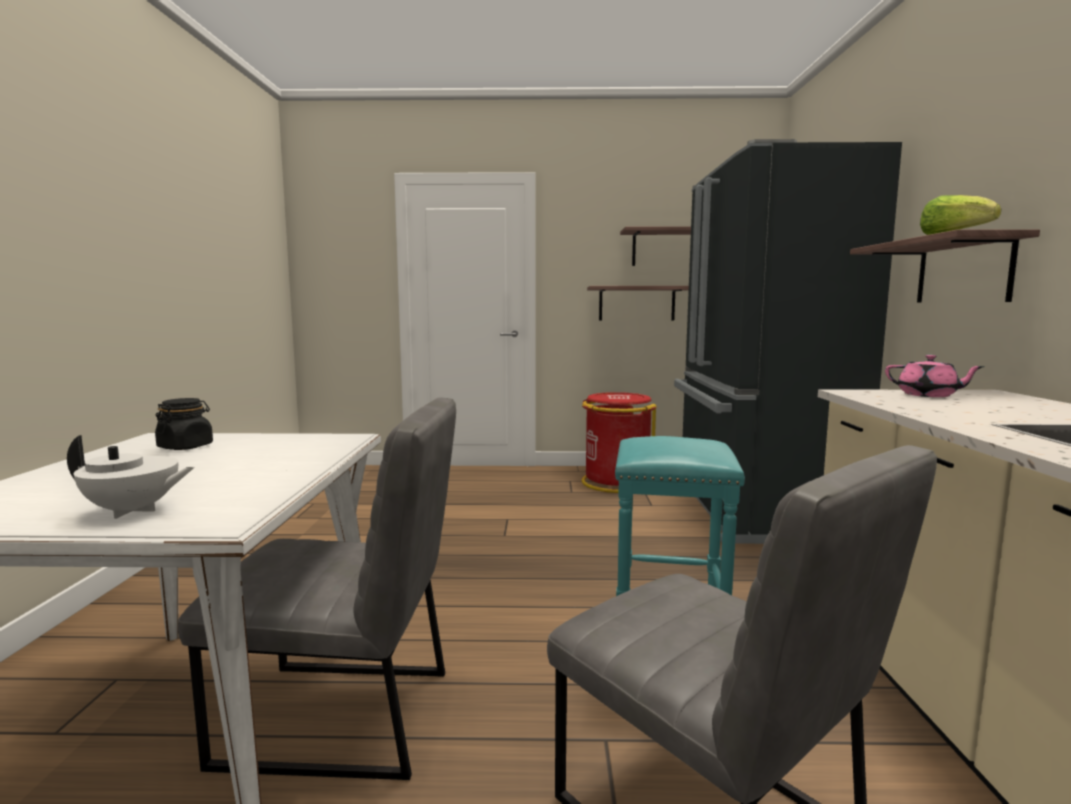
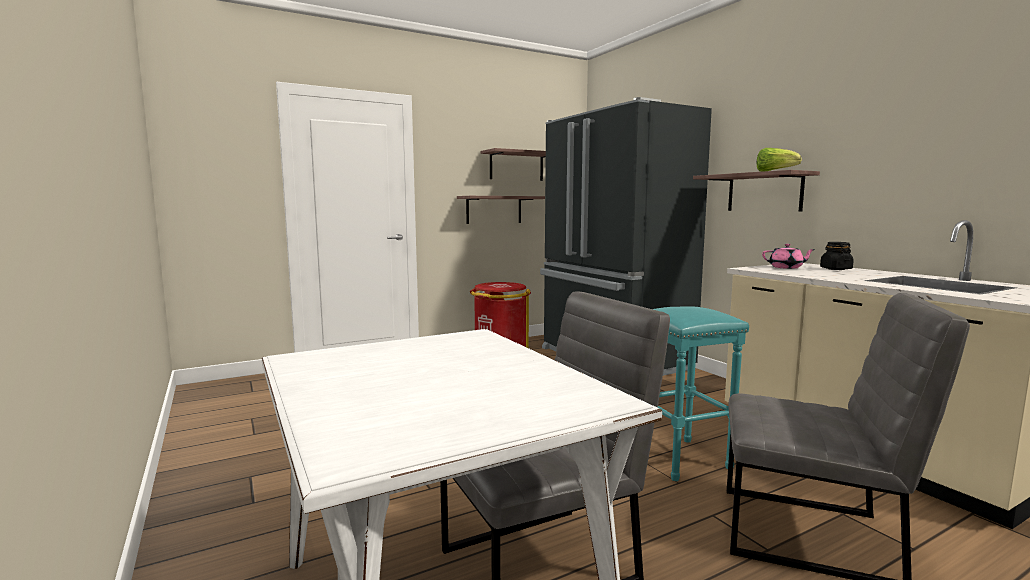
camera: 30 degrees left, 0 degrees up
white teapot [67,435,195,519] -> none
black jar [155,398,213,450] -> black jar moved to [820,242,854,270]

